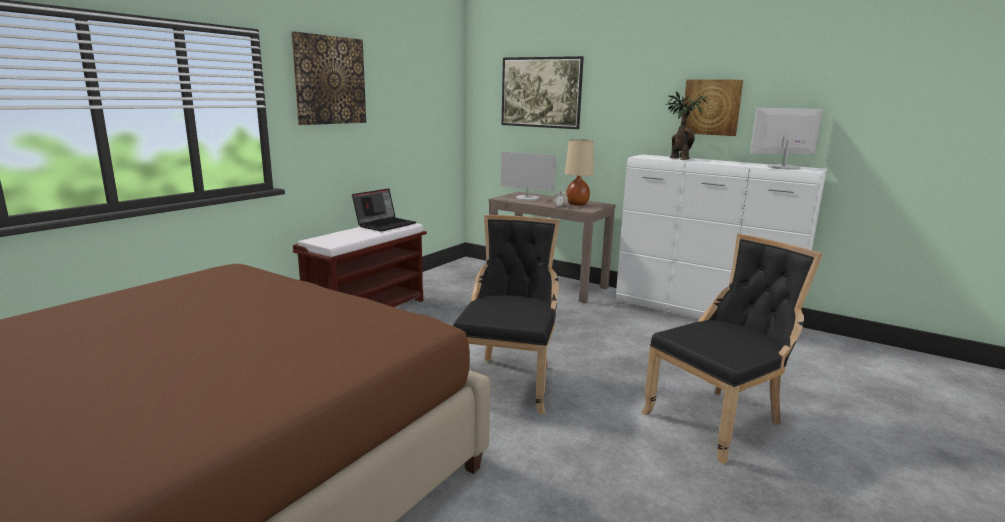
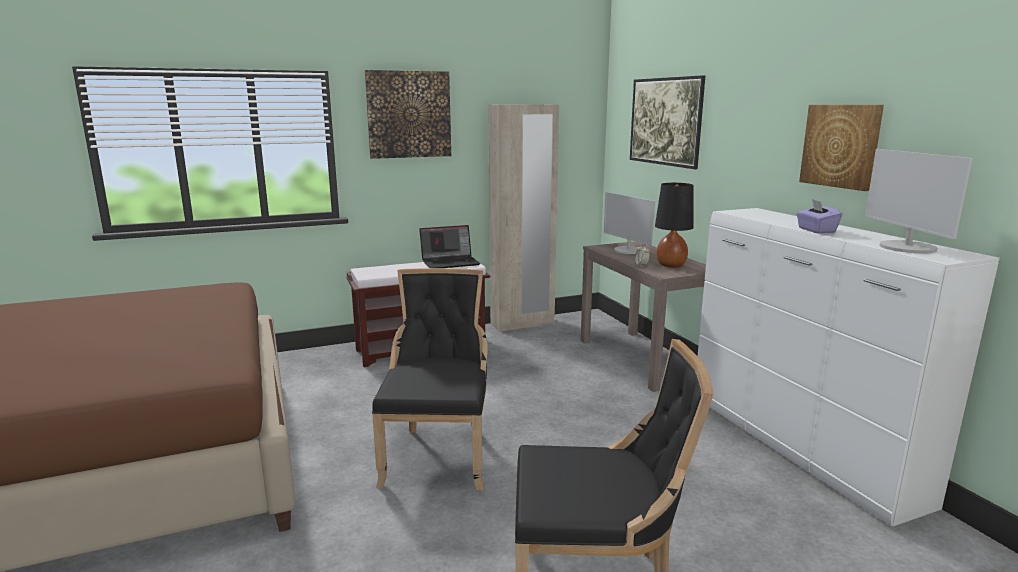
camera: 35 degrees right, 0 degrees up
black chair [453,215,560,414] -> black chair turned 45 degrees counterclockwise [372,268,488,490]
beige table lamp [565,139,594,206] -> black table lamp [655,183,694,268]
potted plant [665,91,708,160] -> none
monitor [750,108,823,170] -> monitor turned 120 degrees counterclockwise [865,149,973,253]
none -> beige wardrobe [488,104,559,332]
none -> purple tissue box [796,199,842,234]

